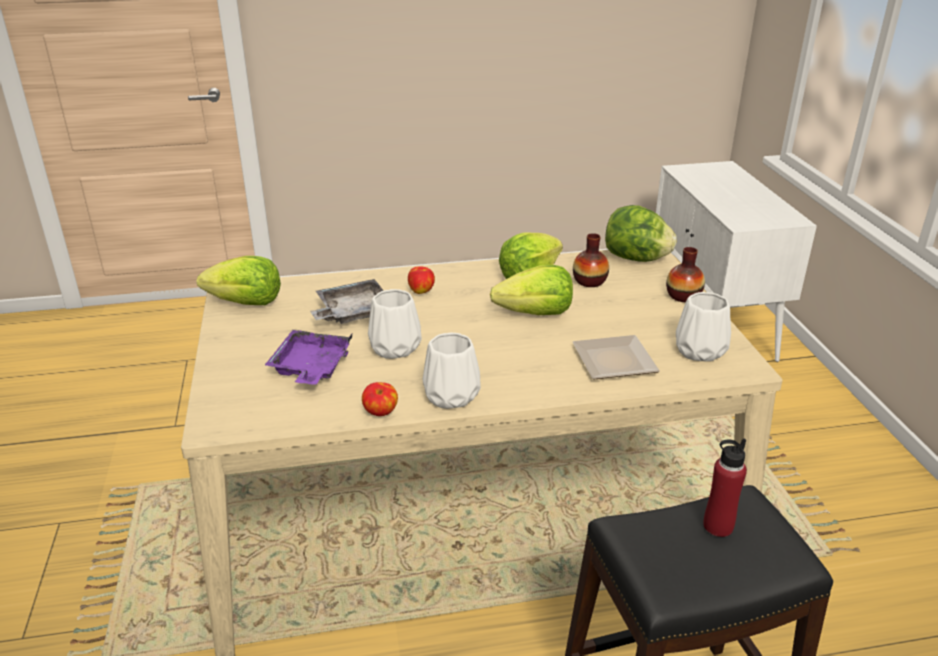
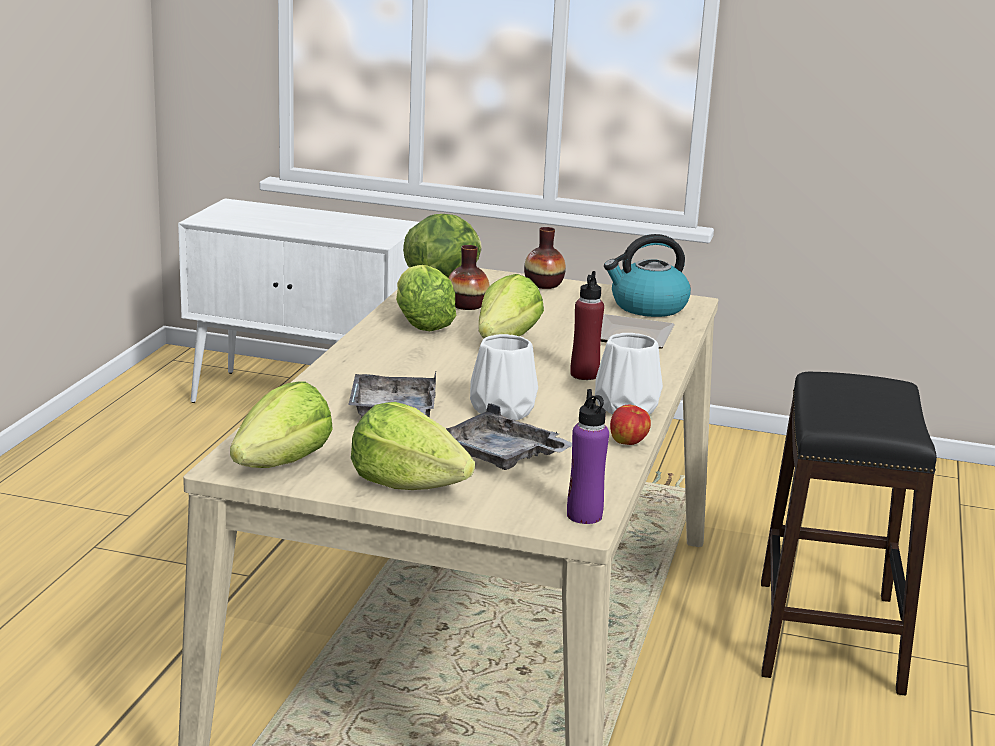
camera: 65 degrees left, 10 degrees down
purple tray [265,330,352,385] -> grey tray [446,403,572,470]
apple [408,266,435,294] -> none
white vase [676,292,731,362] -> kettle [604,234,691,317]
red bottle [703,439,747,537] -> red bottle moved to [570,271,604,380]
none -> lettuce [351,402,475,490]
none -> purple bottle [567,389,609,524]

